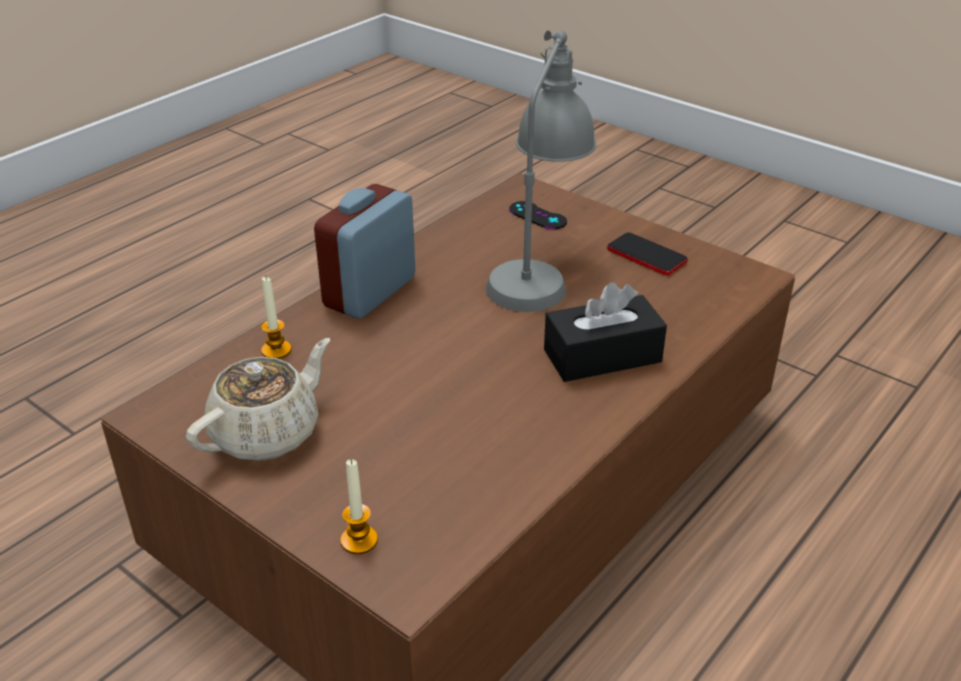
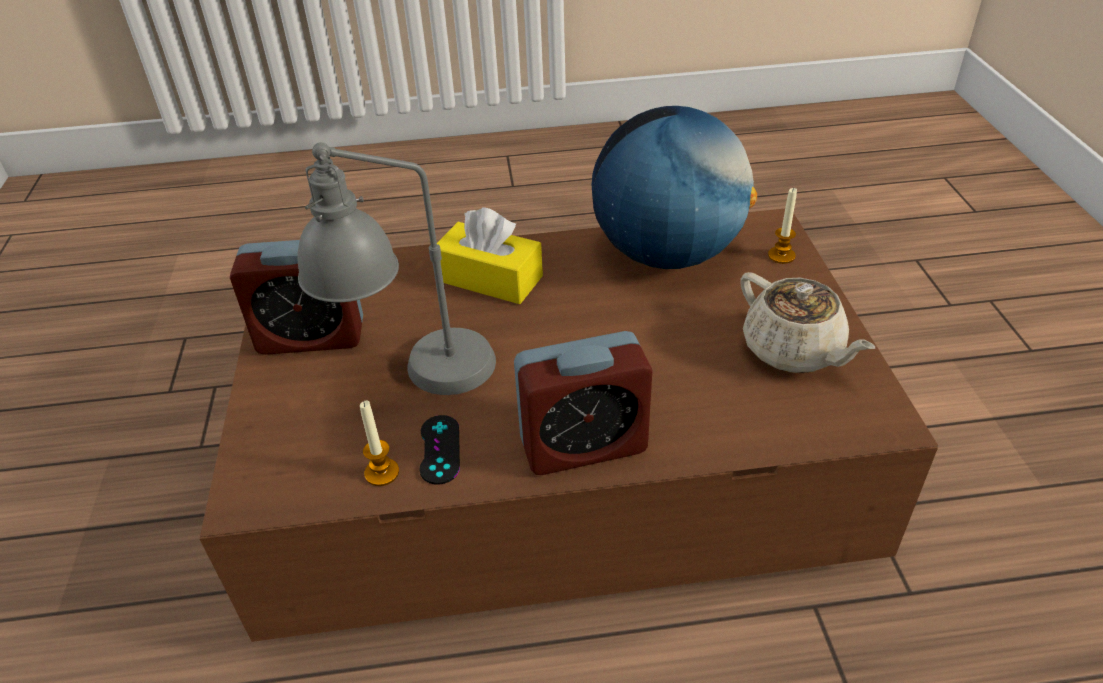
camera: 135 degrees left, 5 degrees up
beige teapot [186,338,330,461] -> beige teapot turned 120 degrees counterclockwise [740,272,875,373]
candle [261,277,292,359] -> candle moved to [360,401,399,486]
black game controller [509,201,567,229] -> black game controller moved to [419,415,460,485]
black tissue box [544,282,667,382] -> yellow tissue box [437,207,543,304]
phone [607,232,688,275] -> alarm clock [230,240,363,355]
none -> globe [592,106,757,269]

